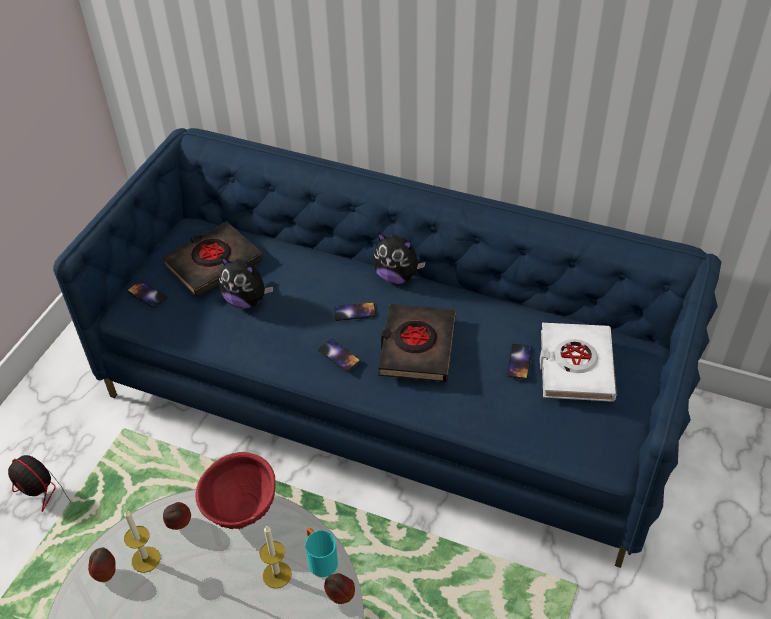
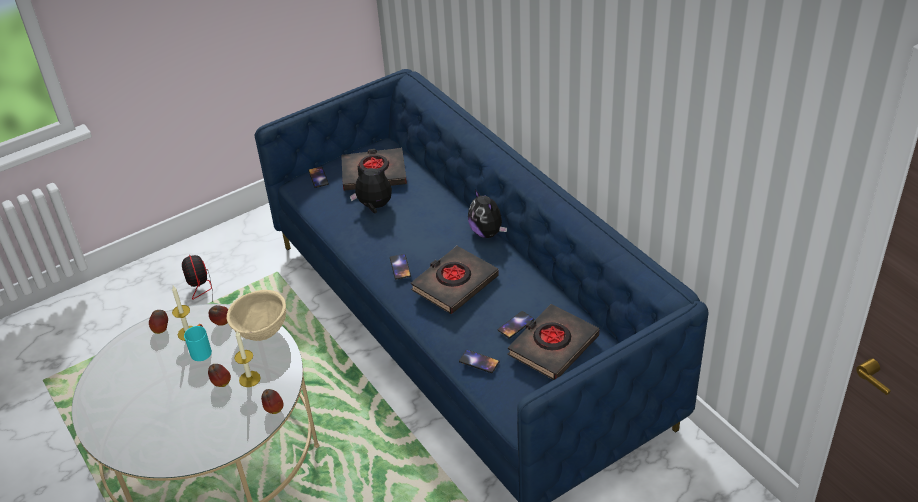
camera: 35 degrees right, 5 degrees down
red bowl [195,452,276,529] -> beige bowl [227,290,286,341]
plush toy [219,256,273,309] -> plush toy turned 135 degrees clockwise [350,165,392,213]
turquoise mug [305,528,338,577] -> turquoise mug moved to [184,324,212,361]
phone [334,302,376,321] -> phone moved to [459,350,500,373]
white book [540,323,617,402] -> black book [507,304,599,380]
none -> apple [208,364,231,387]

